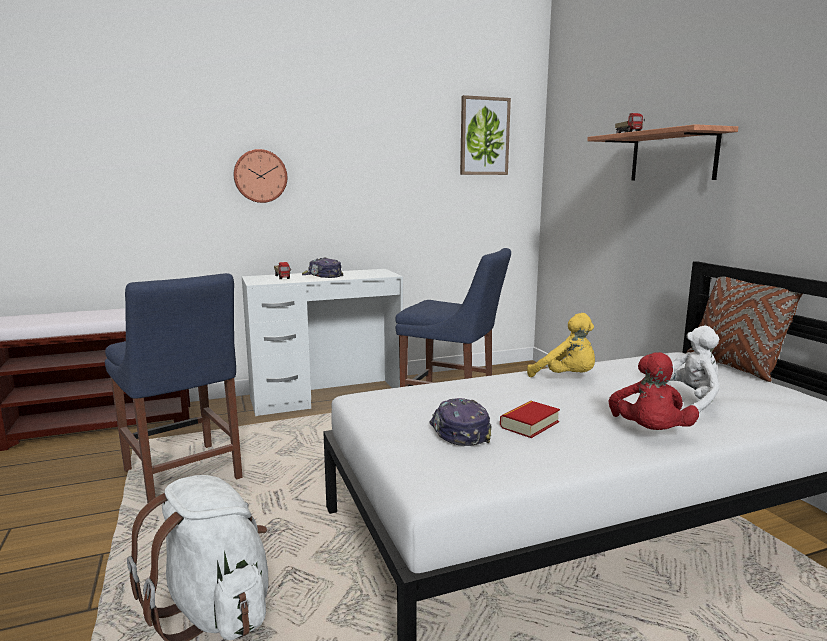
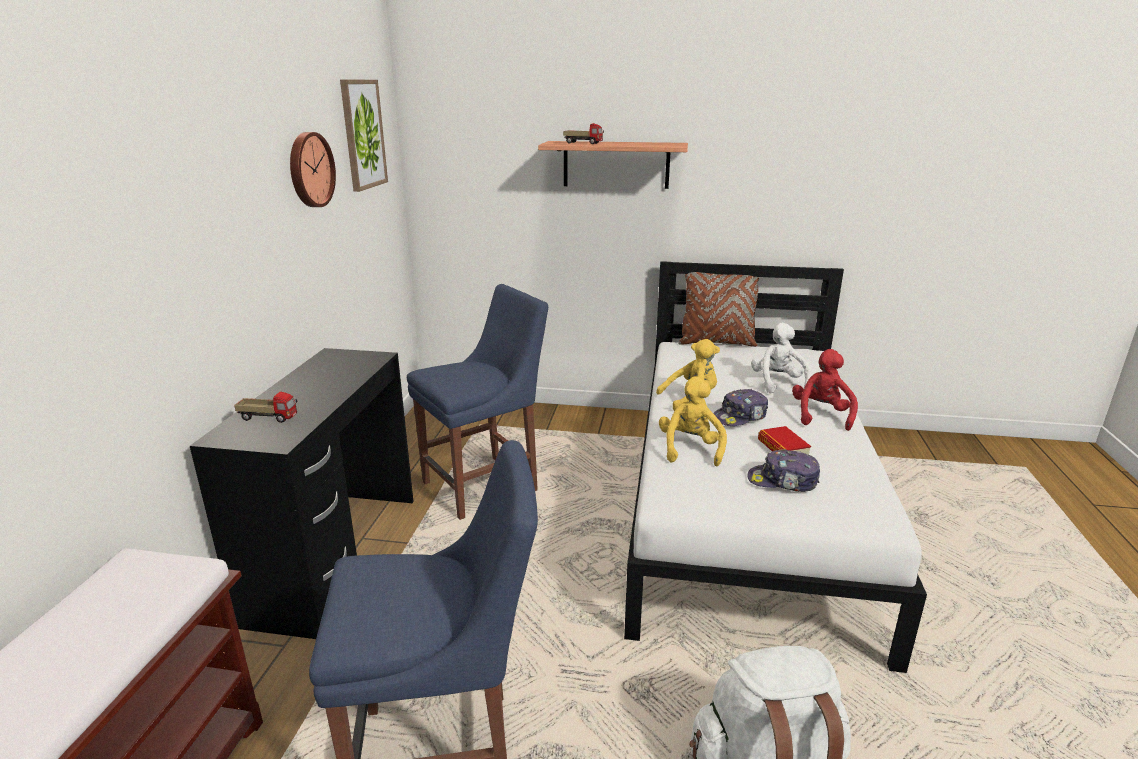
camera: 60 degrees left, 10 degrees up
wall clock [234,149,287,203] -> wall clock moved to [290,132,336,207]
white desk [242,269,403,416] -> black desk [190,348,414,639]
cap [302,258,344,278] -> cap moved to [713,389,768,426]
red plush toy [609,352,699,430] -> red plush toy turned 120 degrees counterclockwise [792,349,858,431]
none -> yellow plush toy [659,376,727,467]

